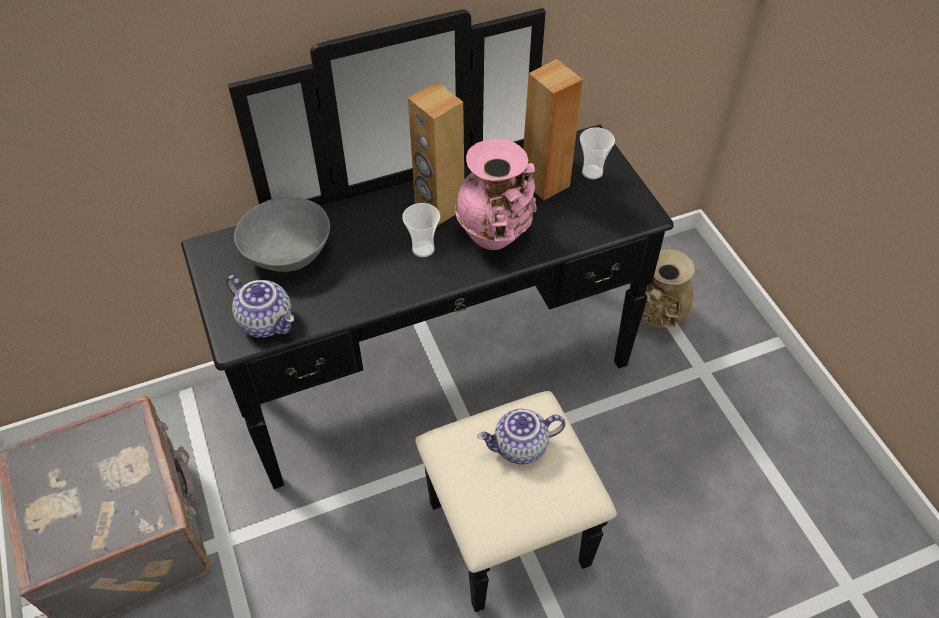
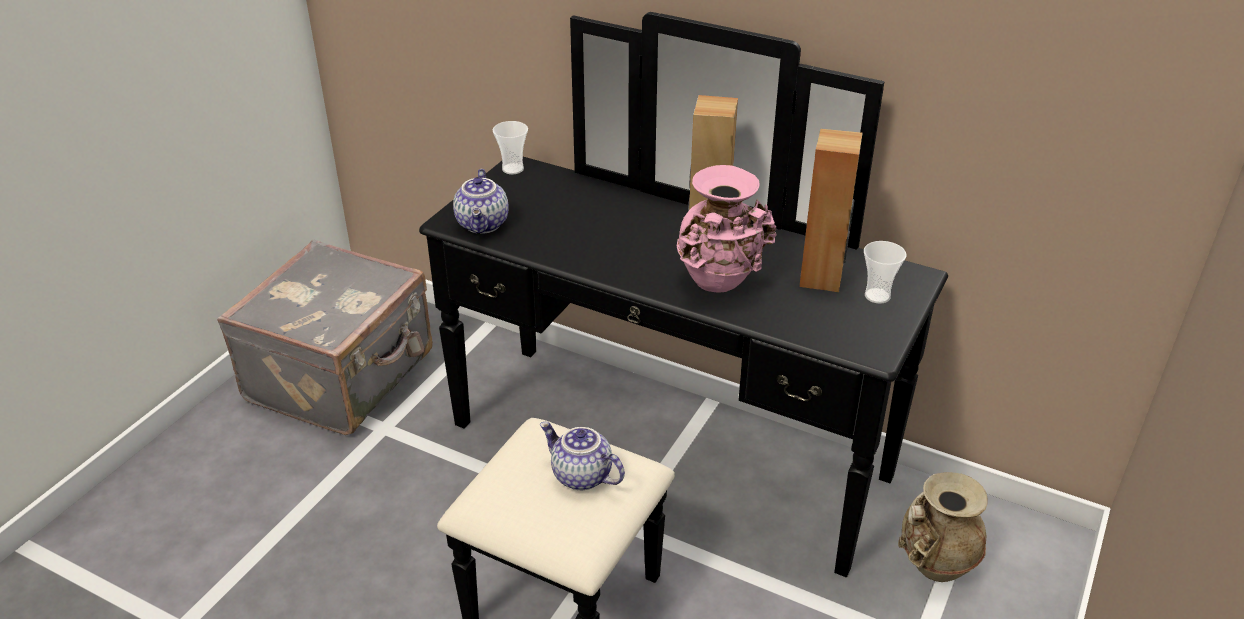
camera: 50 degrees right, 15 degrees down
grey bowl [234,196,330,272] -> none
cup [402,203,440,257] -> cup moved to [493,121,528,175]

